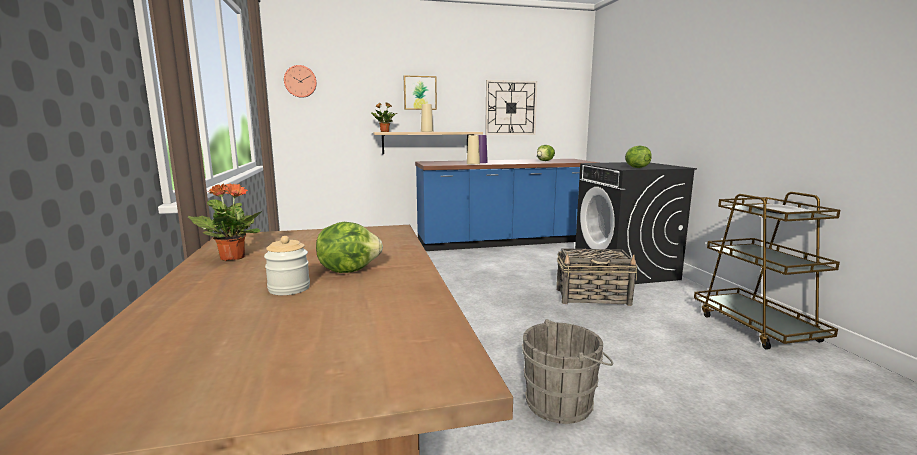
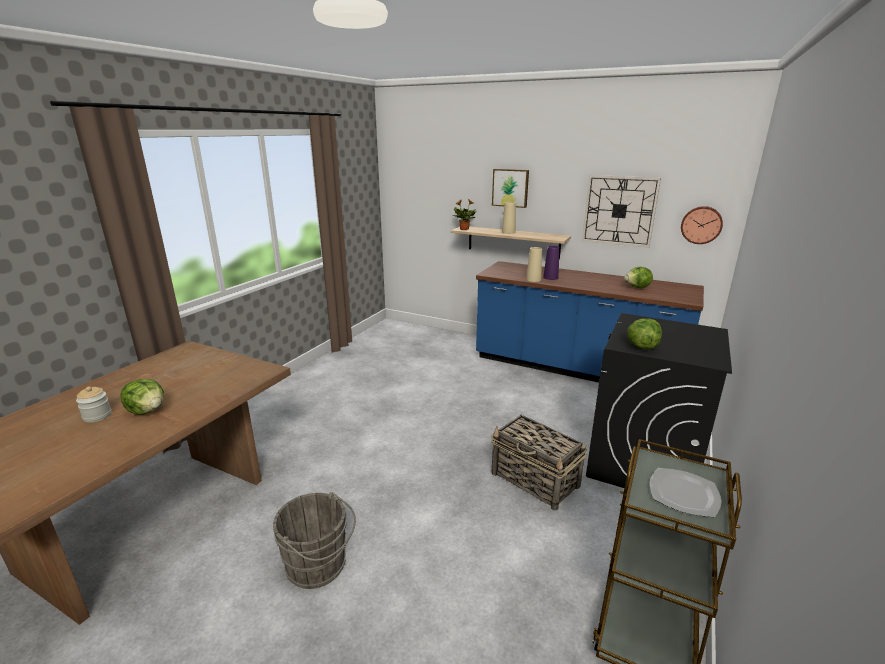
camera: 40 degrees right, 10 degrees up
potted plant [188,183,262,261] -> none
wall clock [284,65,317,98] -> wall clock moved to [681,206,723,244]

